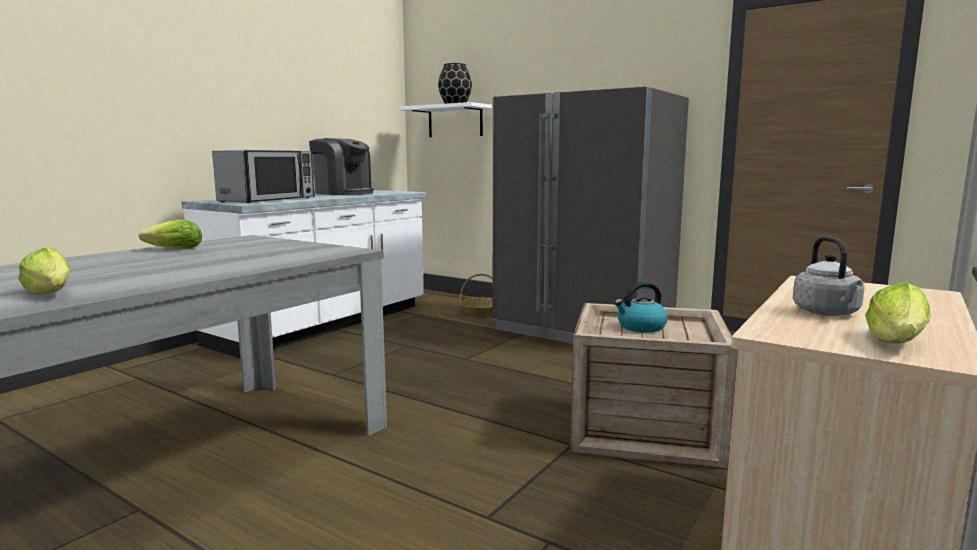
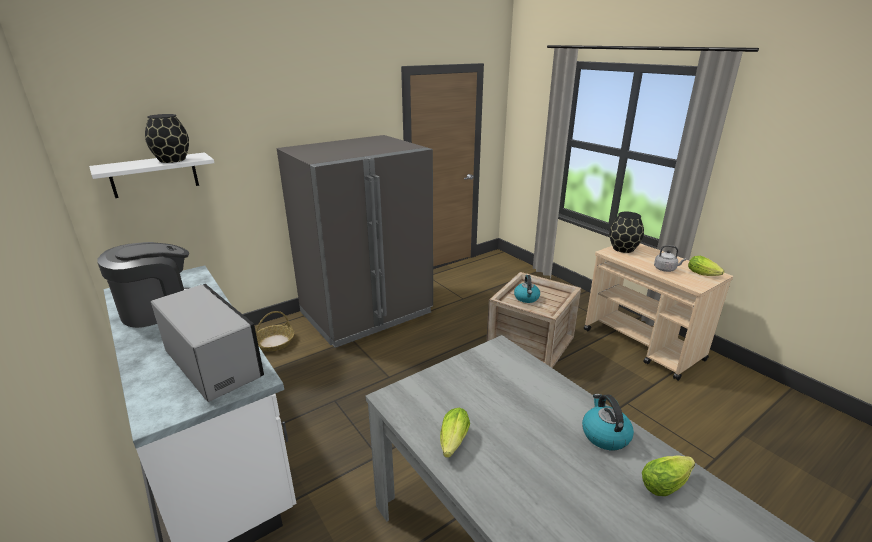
camera: 70 degrees left, 15 degrees up
none -> kettle [582,394,634,450]
none -> black vase [609,212,644,253]

